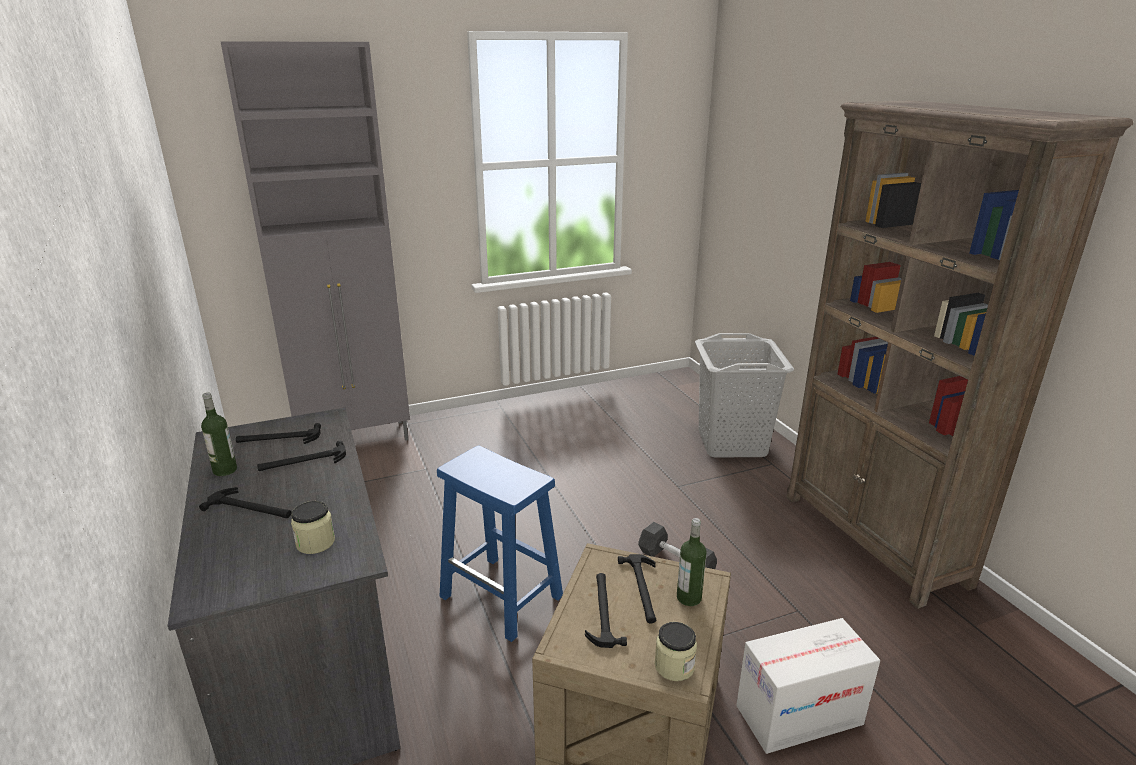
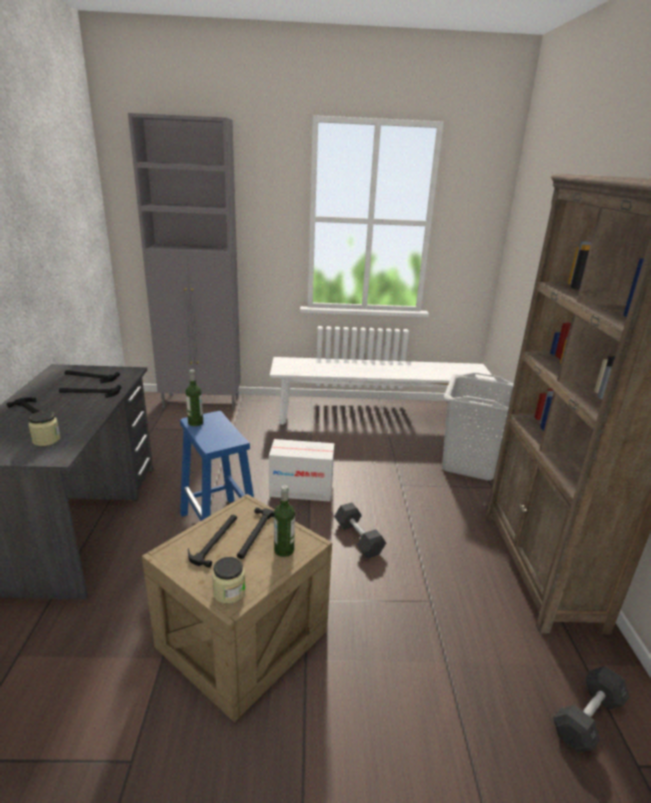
camera: 20 degrees right, 0 degrees up
bottle [201,393,237,476] -> bottle moved to [186,369,203,427]
cardboard box [736,618,880,754] -> cardboard box moved to [269,439,334,502]
none -> white bench [270,357,496,425]
none -> grey dumbbell [553,666,629,753]

